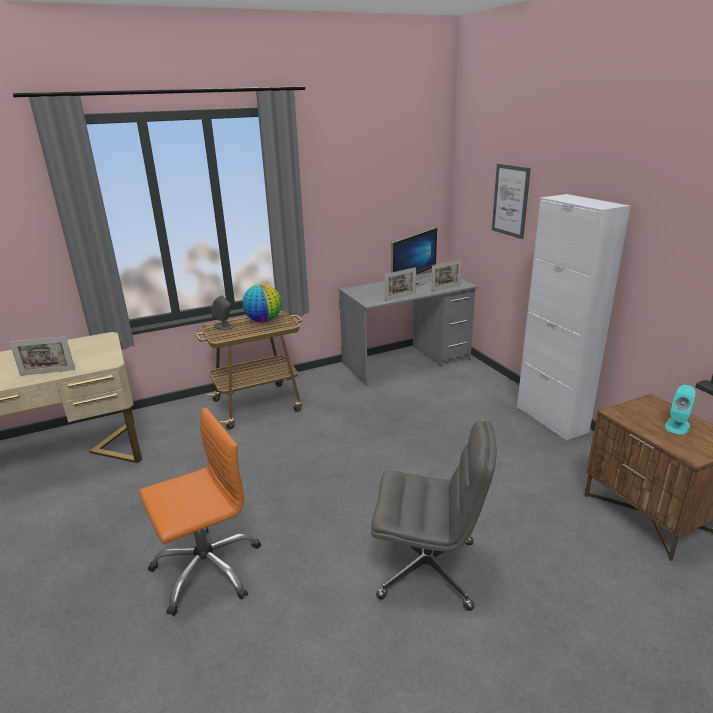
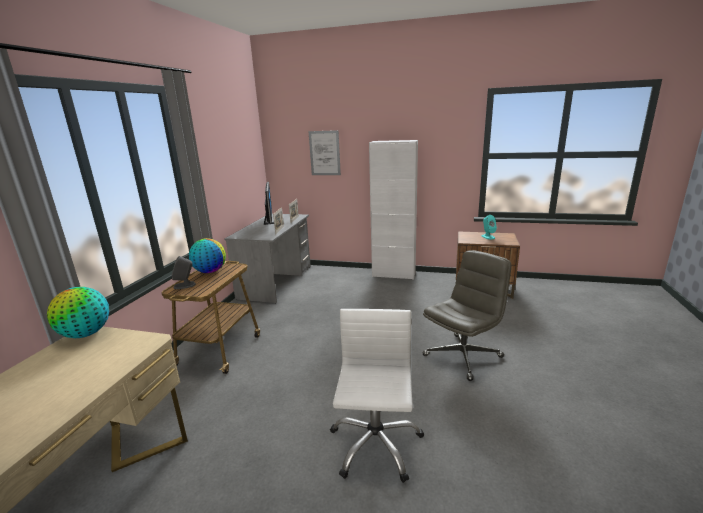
camera: 50 degrees left, 5 degrees down
picture frame [9,336,75,376] -> none
orange office chair [139,407,261,616] -> white office chair [330,309,424,483]
none -> globe [47,287,109,338]

